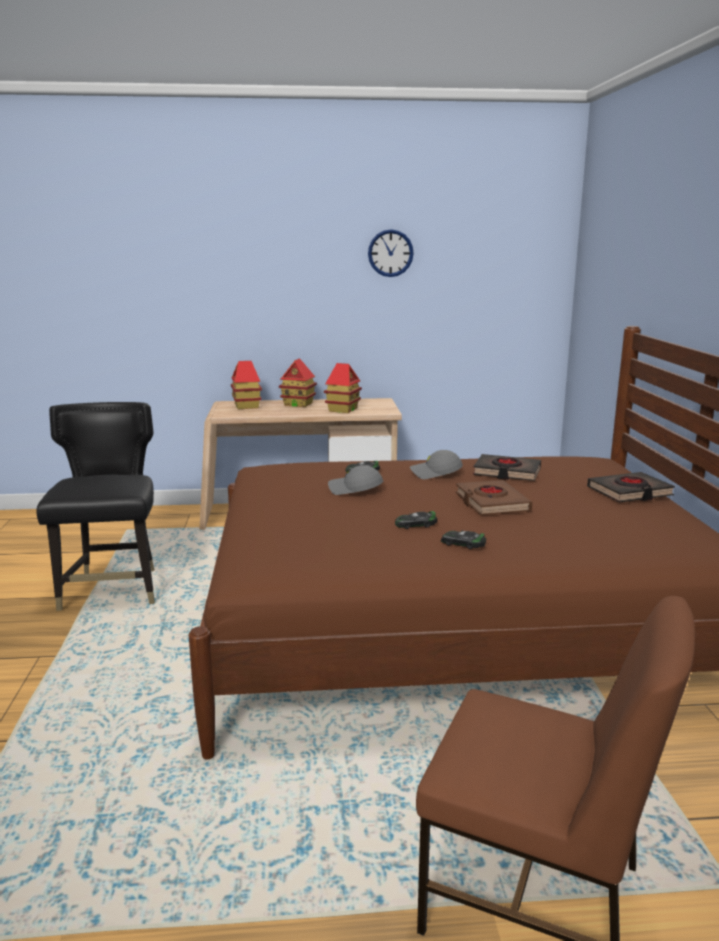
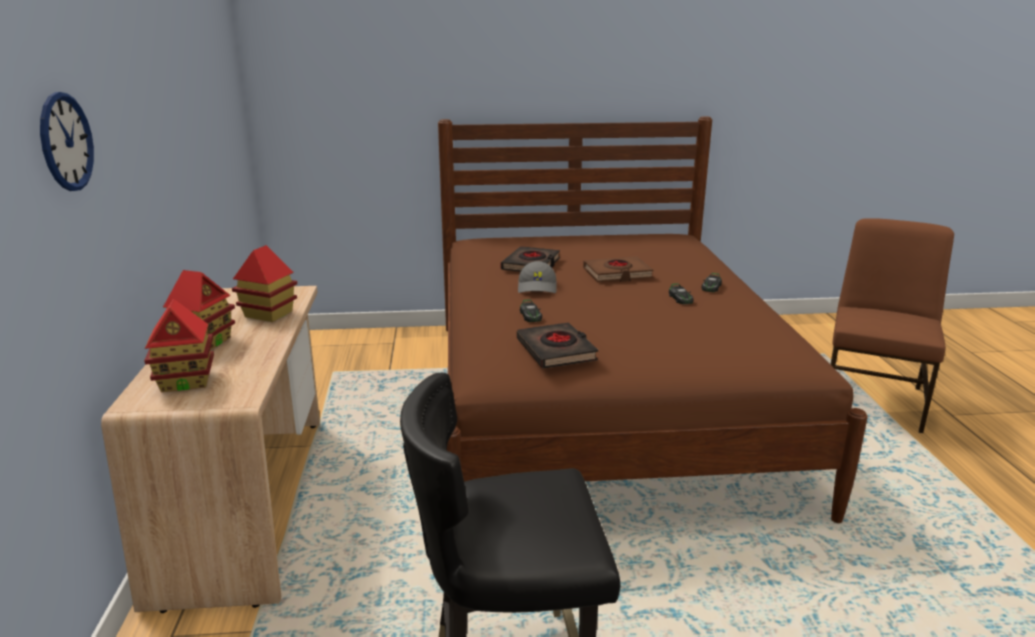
camera: 90 degrees left, 5 degrees up
grey cap [328,465,383,495] -> none
wall clock [368,229,414,277] -> wall clock moved to [40,92,94,191]
black book [587,472,675,503] -> black book moved to [517,322,598,369]

